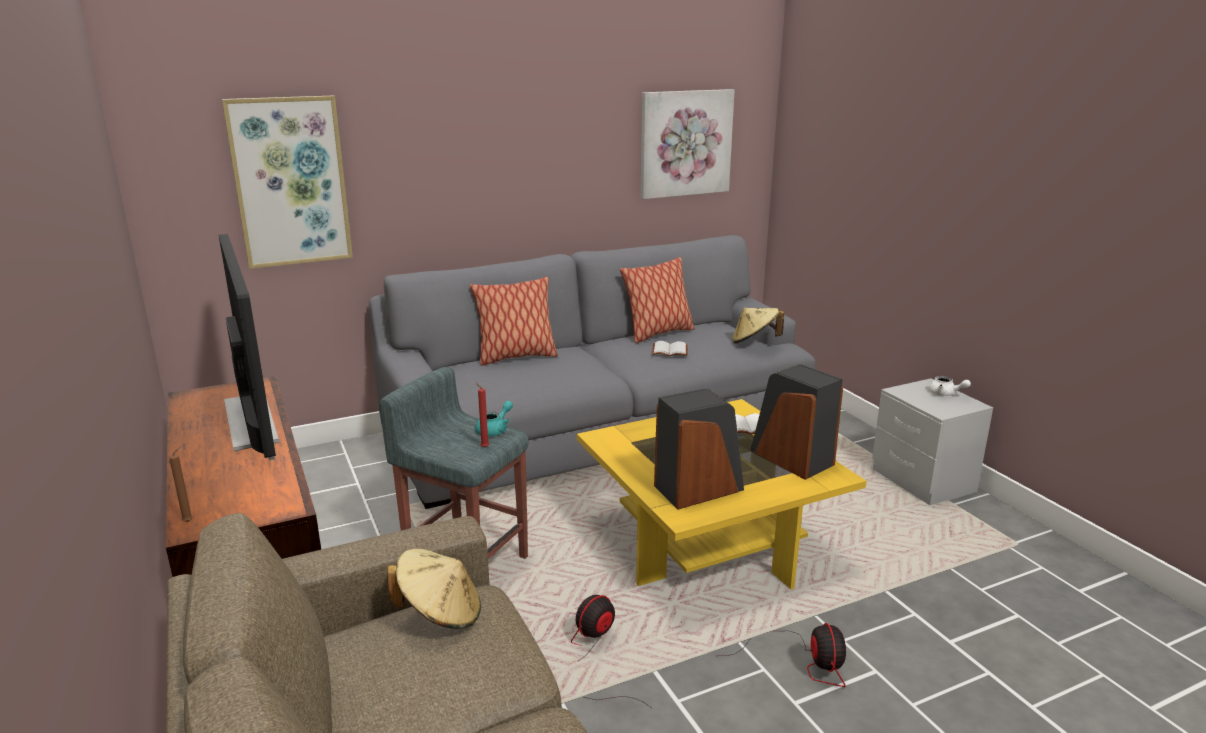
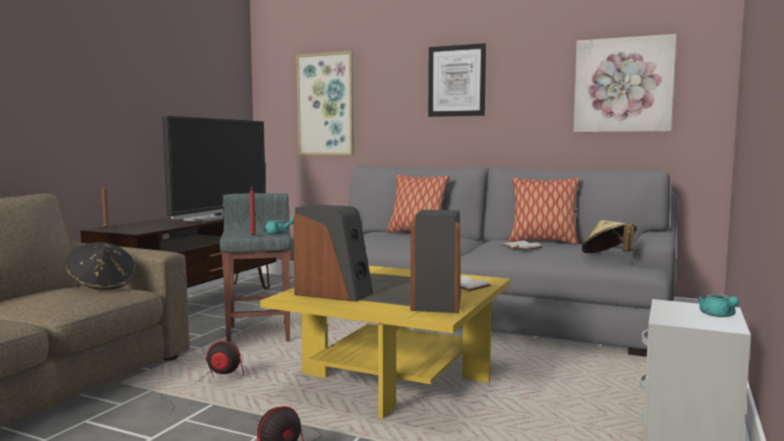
camera: 50 degrees right, 15 degrees down
beige hat [387,549,481,629] -> black hat [66,242,136,290]
white teapot [929,376,971,396] -> turquoise teapot [697,293,739,317]
none -> picture [428,43,486,117]

